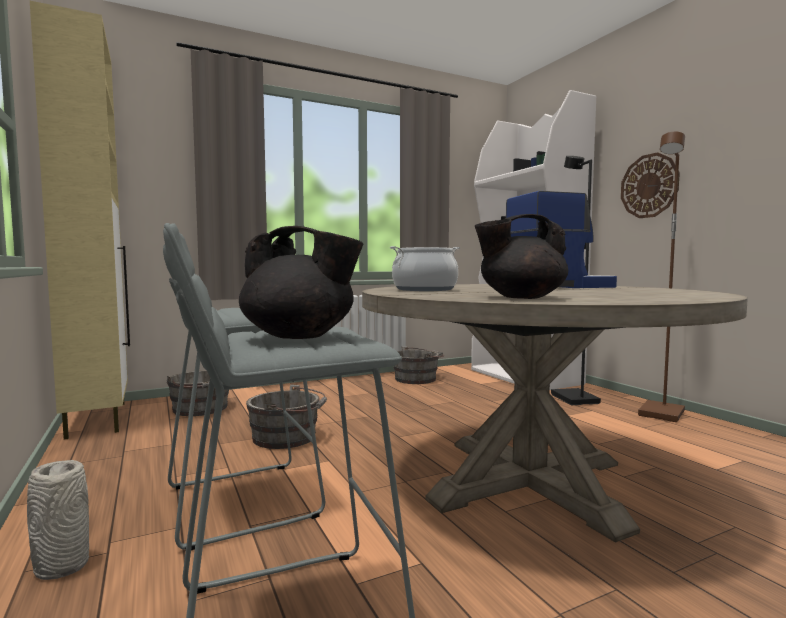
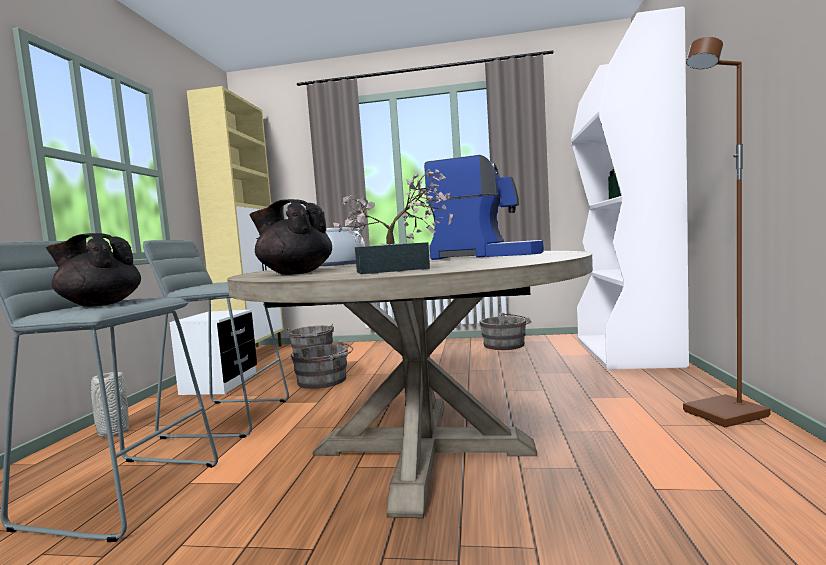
camera: 35 degrees right, 0 degrees up
black teapot [239,226,364,339] -> black teapot turned 135 degrees clockwise [46,233,141,307]
black floor lamp [551,156,601,405] -> none
wall clock [621,152,680,218] -> none
none -> white nightstand [170,310,257,395]
none -> potted plant [333,169,453,274]

